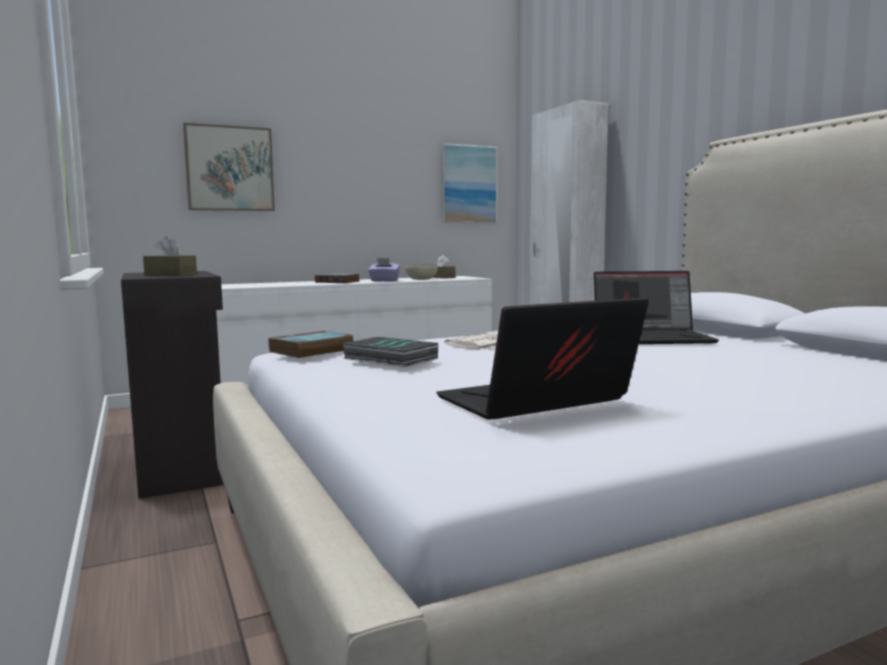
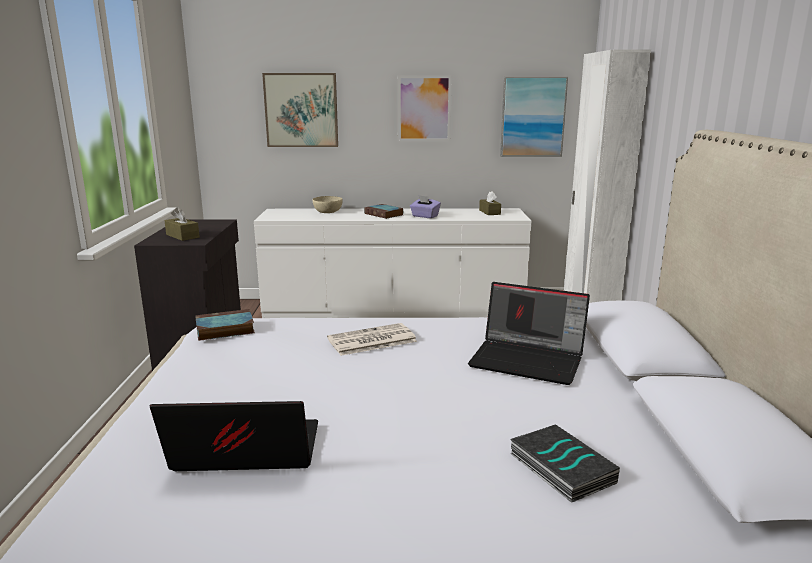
camera: 25 degrees right, 10 degrees up
book [342,337,438,367] -> book moved to [510,425,620,503]
beige bowl [405,264,438,280] -> beige bowl moved to [313,196,343,213]
none -> picture [398,75,452,142]

